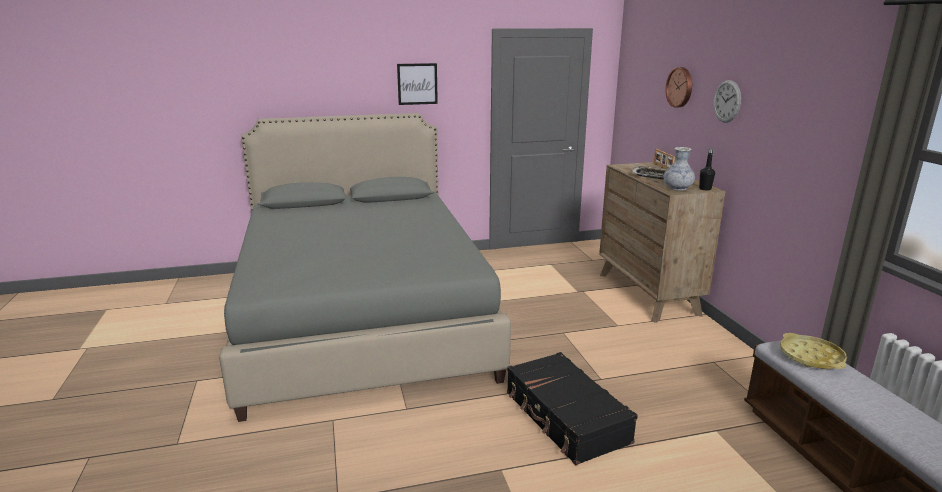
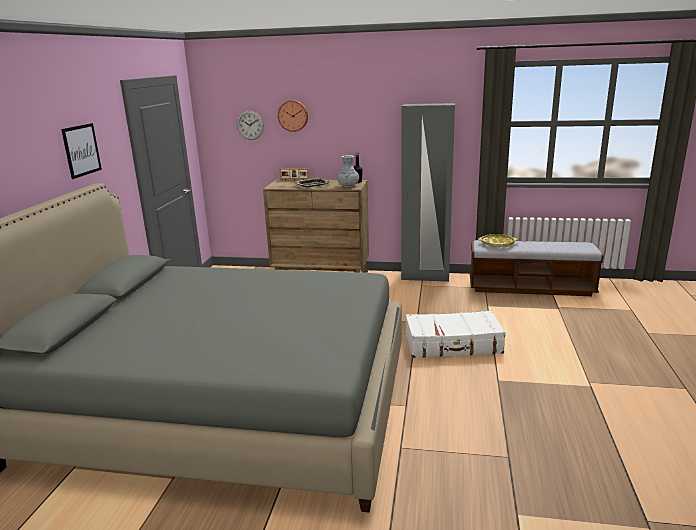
camera: 65 degrees left, 0 degrees up
black suitcase [507,352,638,465] -> white suitcase [405,311,506,358]
wall clock [713,80,741,123] -> wall clock moved to [237,111,264,140]
none -> grey wardrobe [401,103,455,282]

